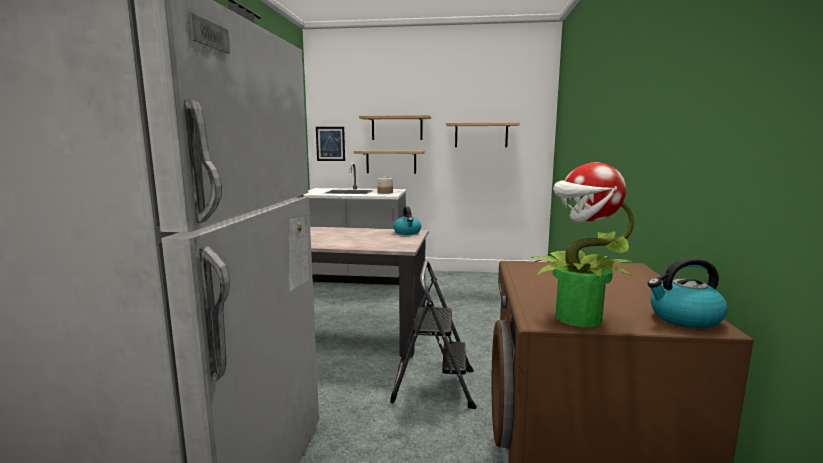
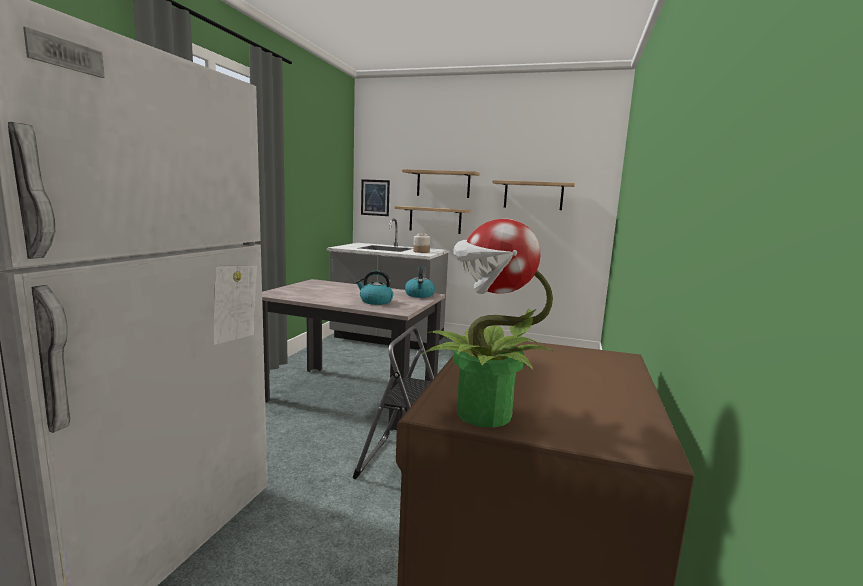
camera: 10 degrees right, 0 degrees up
kettle [648,257,728,329] -> kettle moved to [356,270,393,305]

